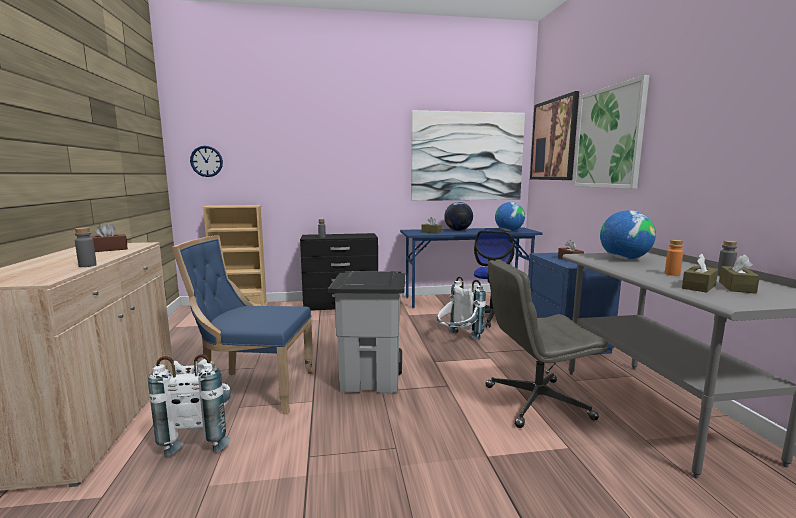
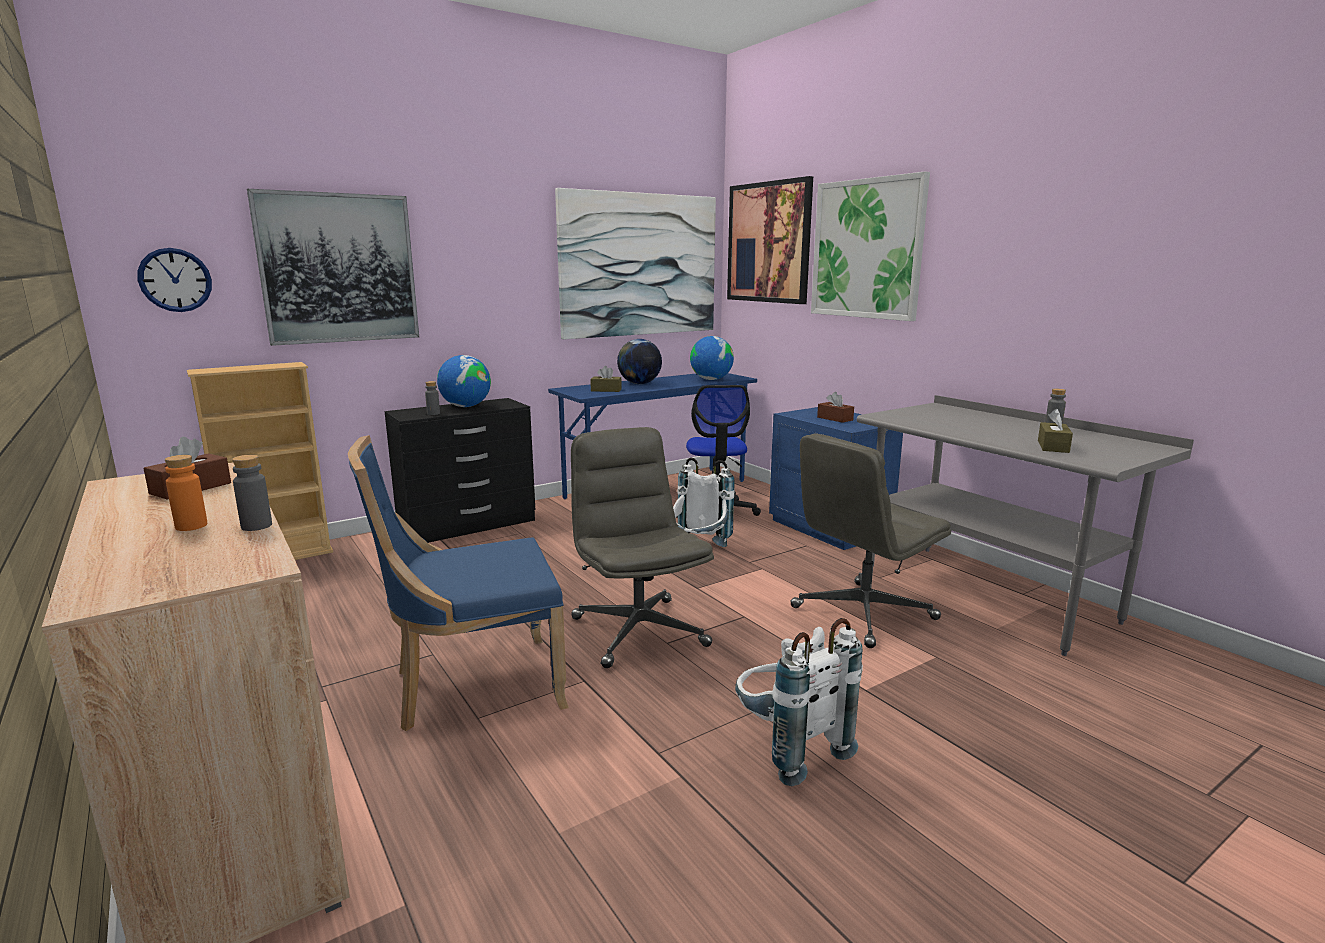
camera: 25 degrees left, 5 degrees up
white backpack [148,354,231,456] -> white backpack moved to [735,618,863,786]
grey trash can [328,271,405,393] -> grey office chair [571,427,714,668]
globe [600,210,656,260] -> globe moved to [437,355,491,407]
orange bottle [665,240,683,276] -> orange bottle moved to [165,455,208,531]
brown tissue box [719,254,760,294] -> none
none -> picture [247,189,419,346]

